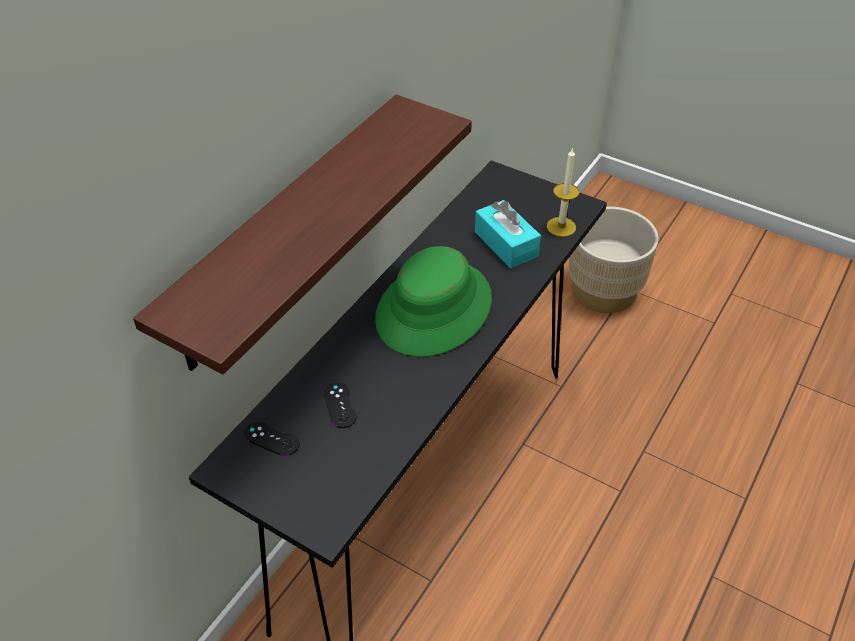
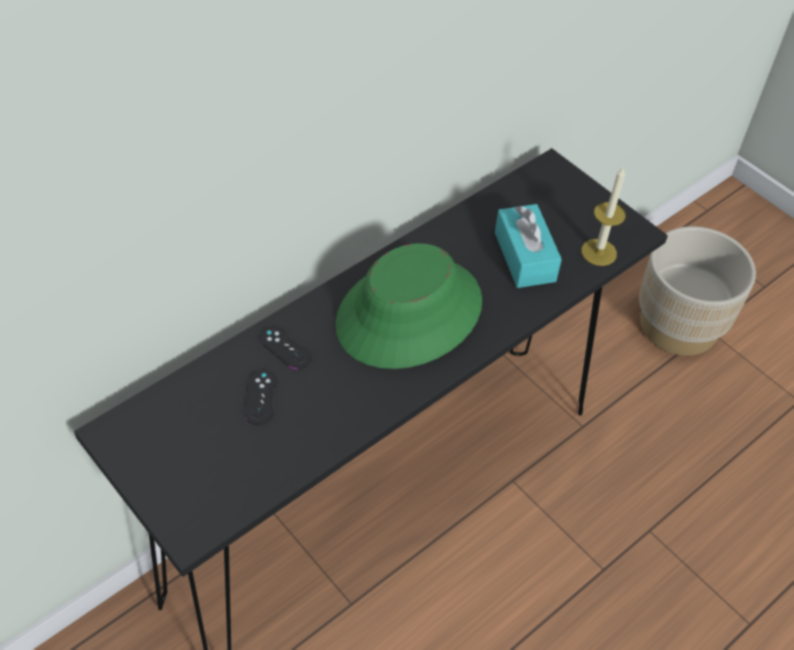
camera: 15 degrees right, 5 degrees up
shelf [133,94,472,375] -> none
black game controller [244,422,300,456] -> black game controller moved to [259,326,312,369]

